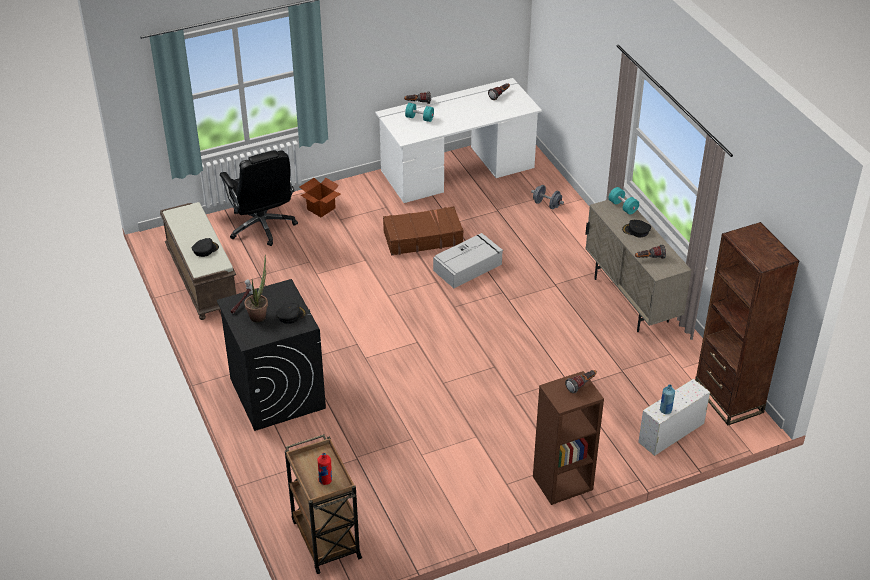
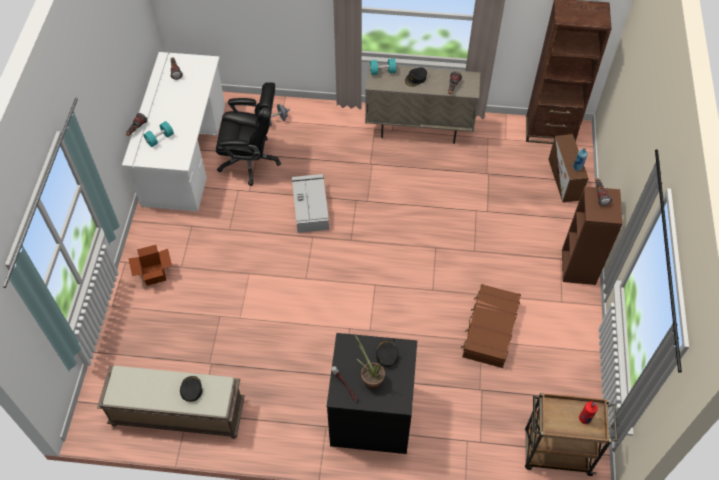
camera: 60 degrees left, 15 degrees up
black office chair [220,150,298,246] -> black office chair moved to [216,82,281,186]
brown suitcase [383,206,464,255] -> brown suitcase moved to [461,284,521,368]
white storage box [638,379,710,456] -> brown storage box [549,134,588,203]

